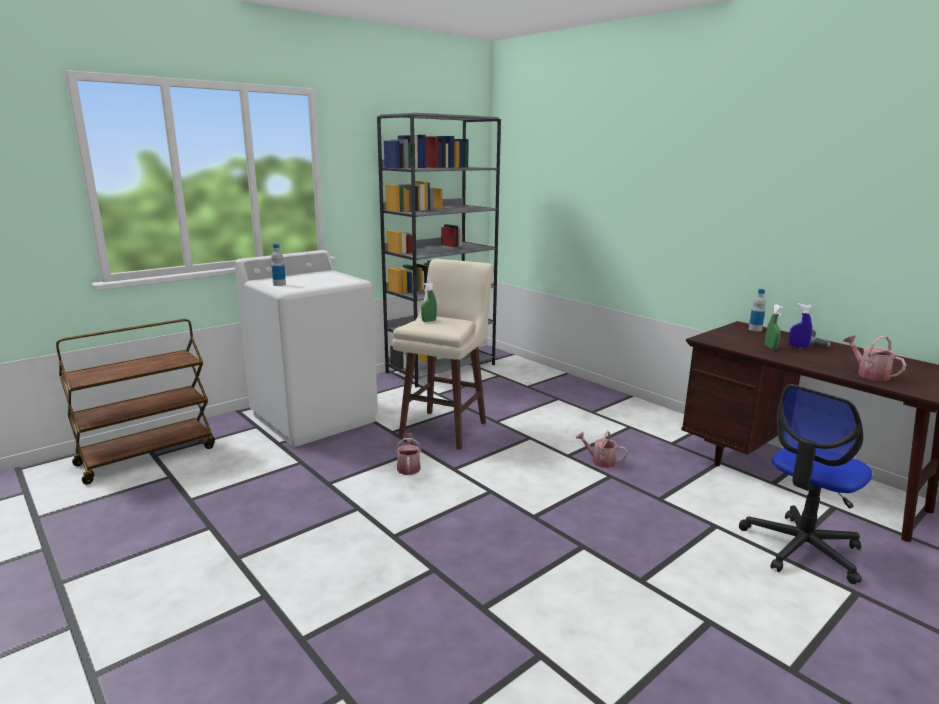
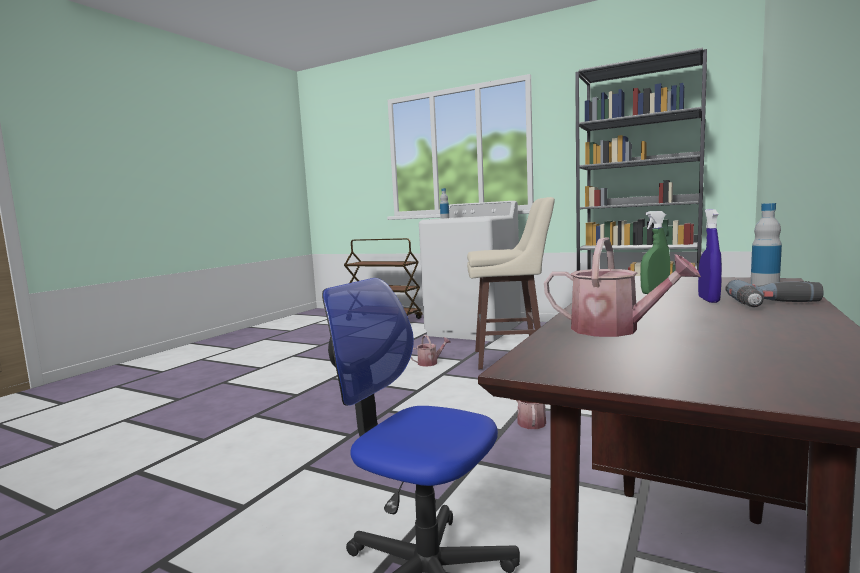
camera: 70 degrees right, 10 degrees down
green spray bottle [421,282,437,322] -> none
watering can [843,335,906,381] -> watering can turned 75 degrees clockwise [544,238,701,337]

